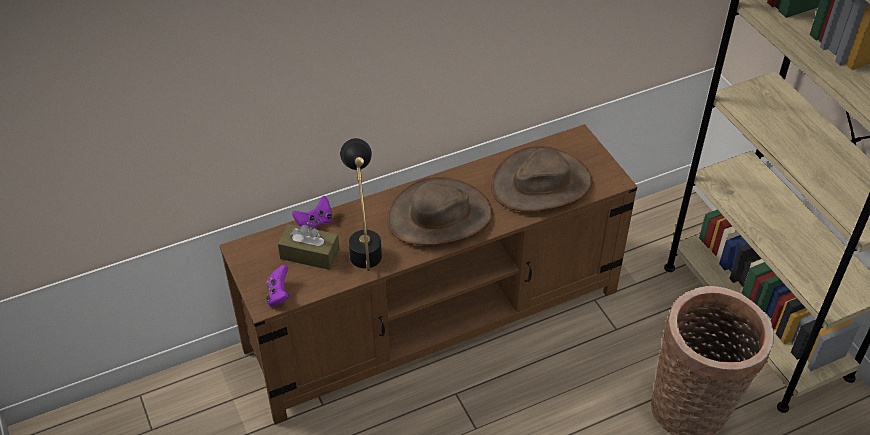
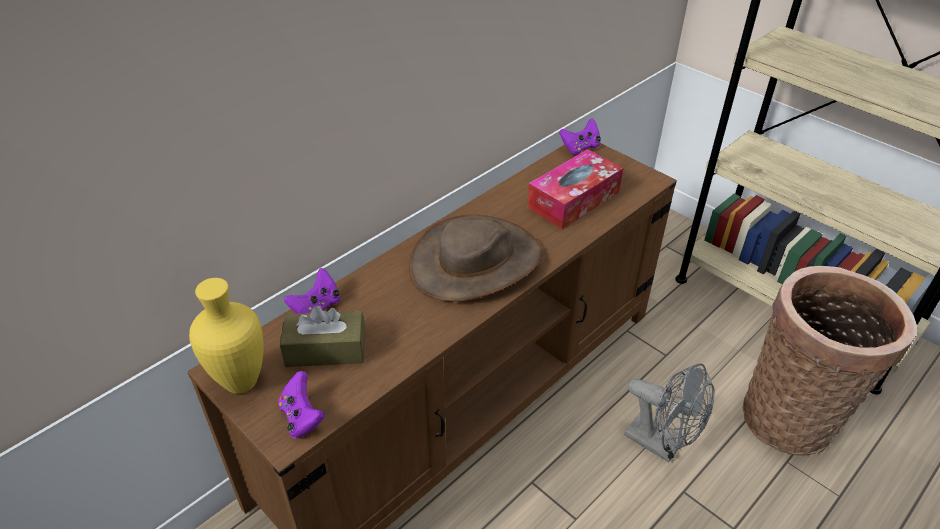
camera: 20 degrees left, 5 degrees down
black table lamp [340,138,382,271] -> none
brown hat [491,146,592,212] -> tissue box [527,149,623,229]
none -> yellow vase [189,278,264,394]
none -> purple game controller [559,118,601,155]
none -> grey fan [624,363,714,462]

